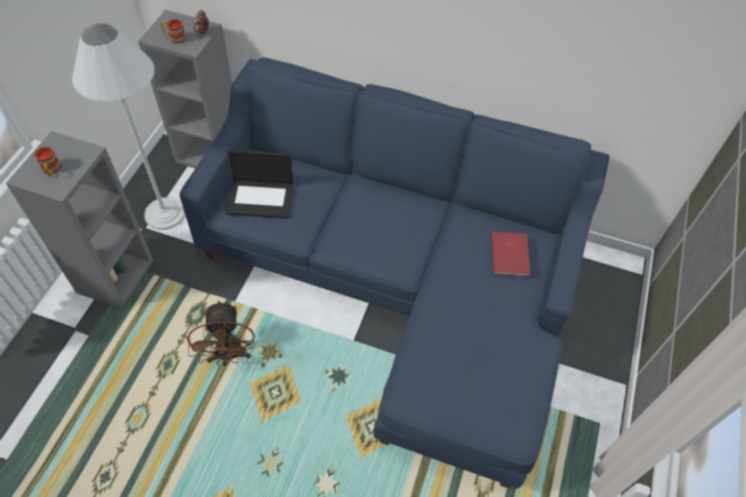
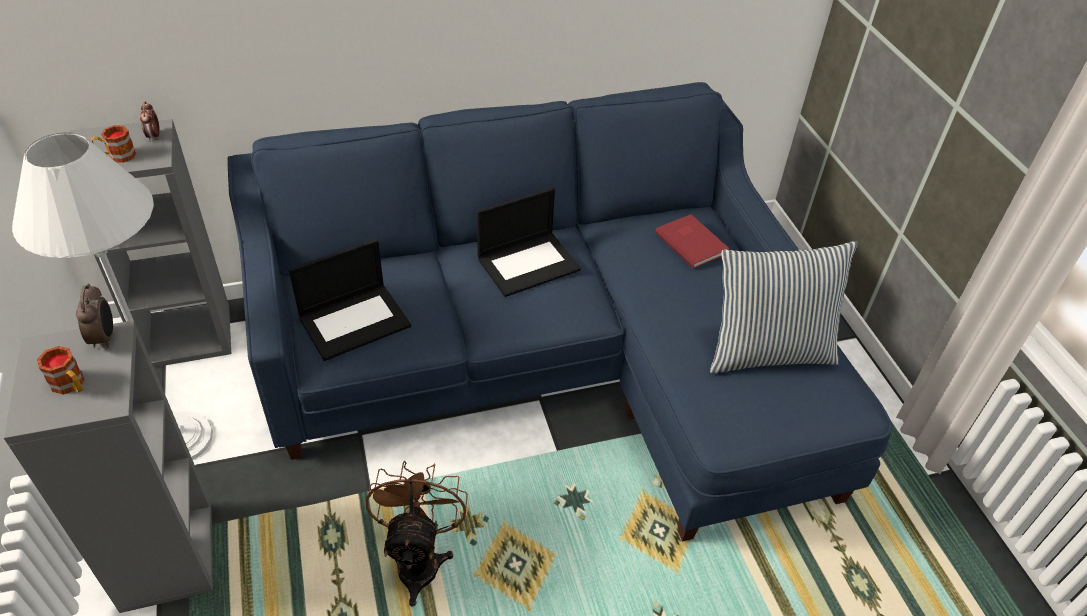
camera: 35 degrees left, 10 degrees down
brown fan [187,300,255,366] -> brown fan turned 135 degrees counterclockwise [366,461,468,607]
none -> alarm clock [76,284,113,348]
none -> laptop [477,187,581,297]
none -> pillow [710,241,857,373]

